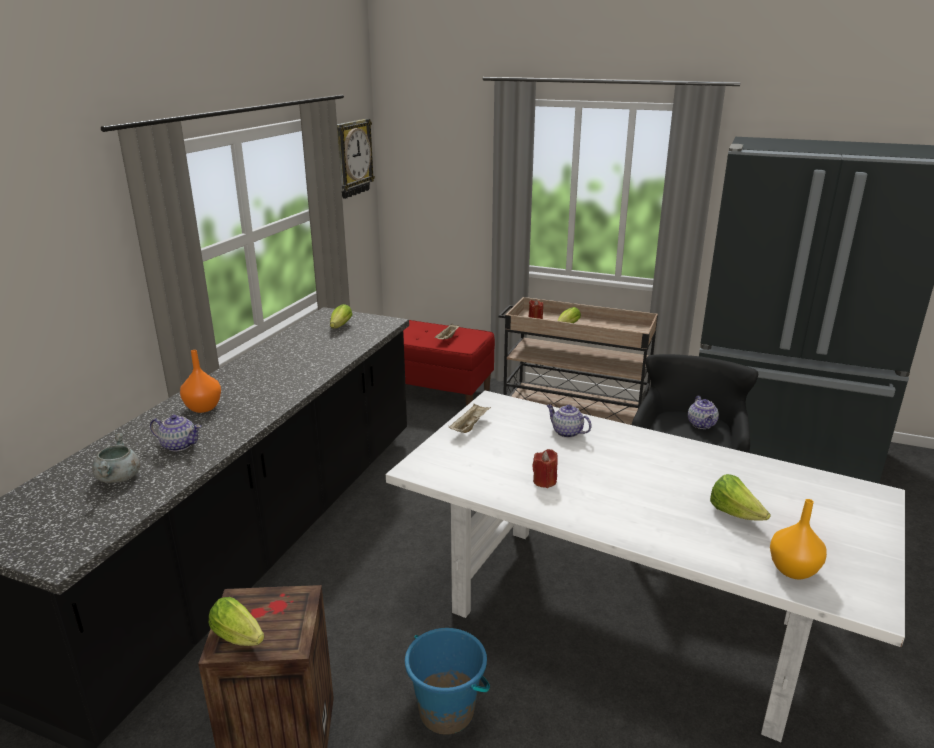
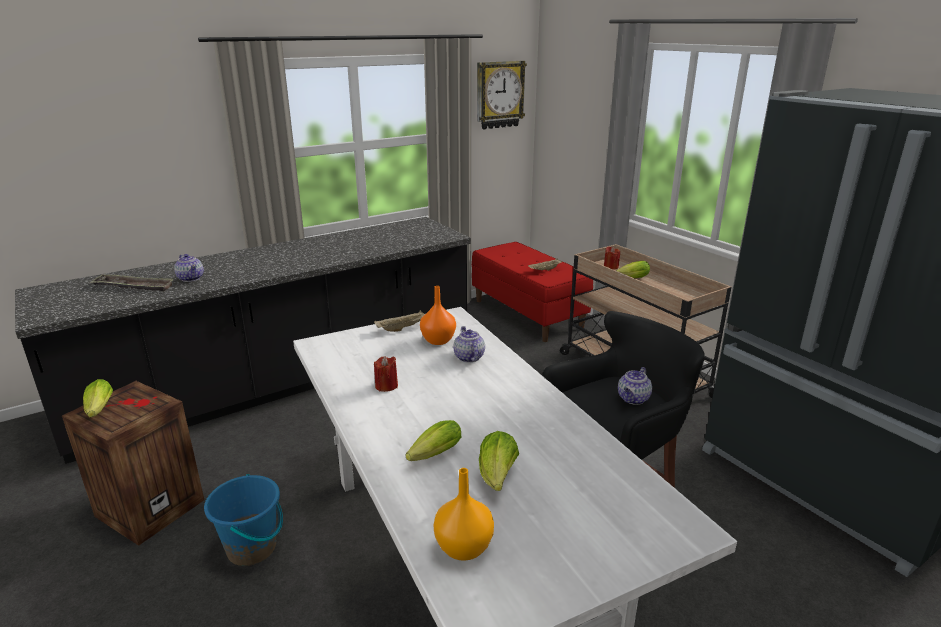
camera: 35 degrees right, 0 degrees up
grey cooking pot [93,433,140,483] -> tray [90,275,174,292]
orange vase [180,350,221,413] -> orange vase moved to [420,286,456,345]
lettuce [330,304,353,328] -> lettuce moved to [406,420,461,461]

